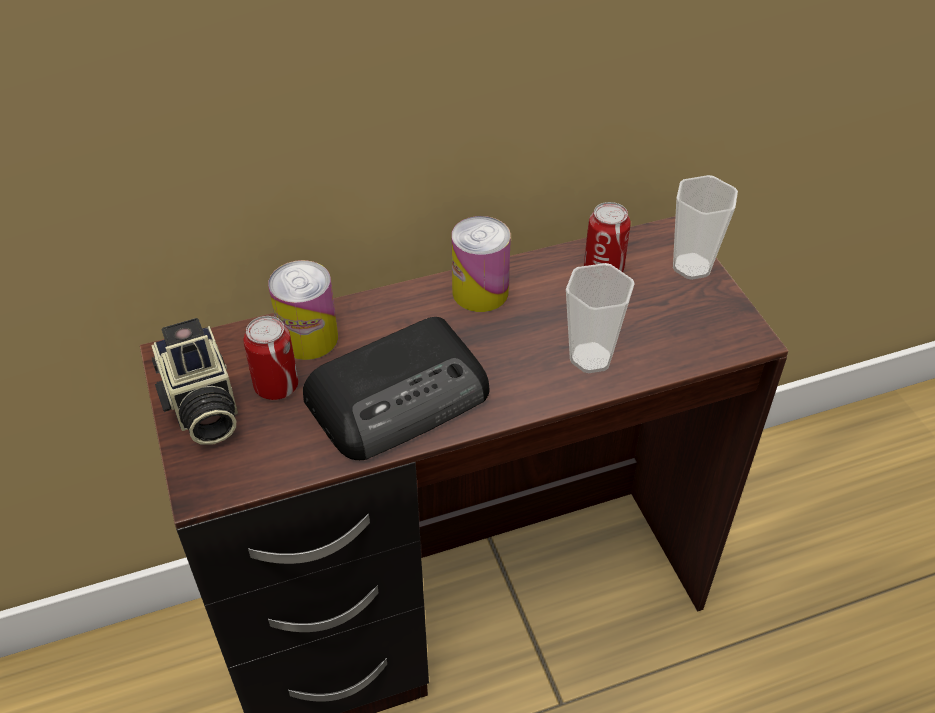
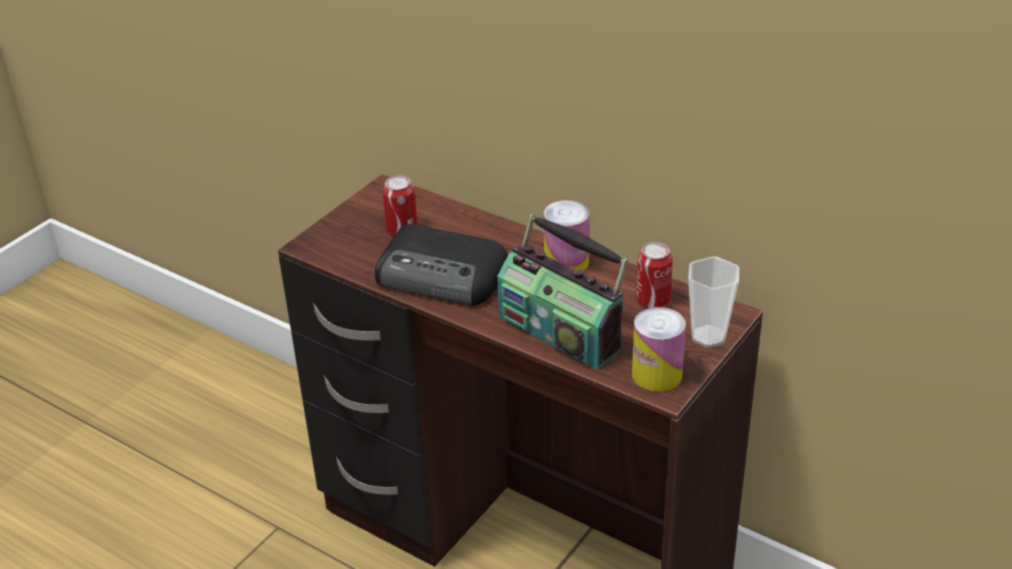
camera: 55 degrees right, 10 degrees down
camera [151,318,238,444] -> none
can [268,260,338,360] -> can moved to [632,307,686,392]
cup [566,263,635,373] -> radio [497,214,628,370]

